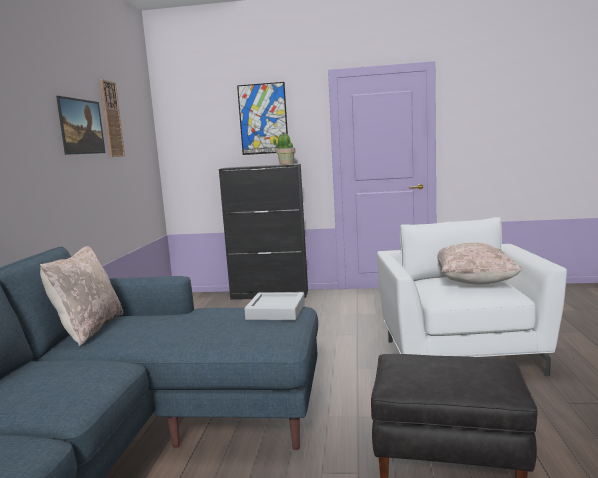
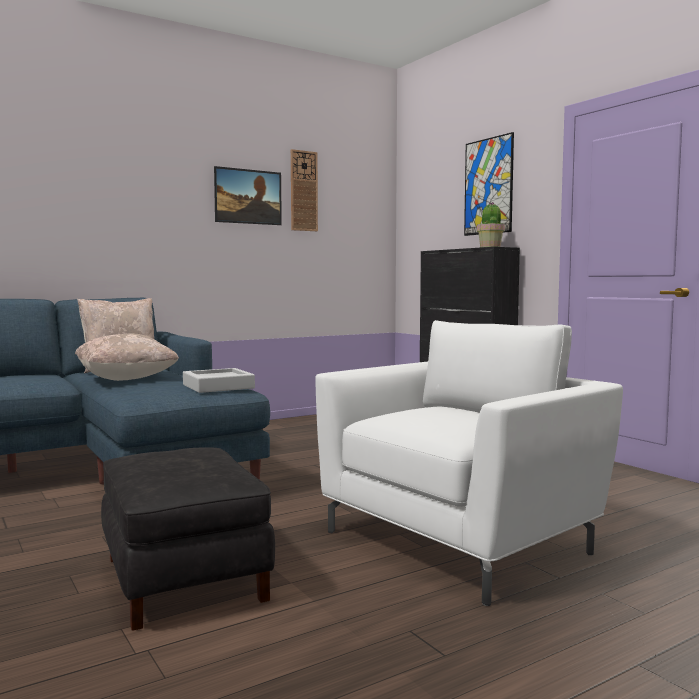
camera: 50 degrees right, 5 degrees down
beige pillow [437,243,522,285] -> beige pillow moved to [75,333,179,381]

